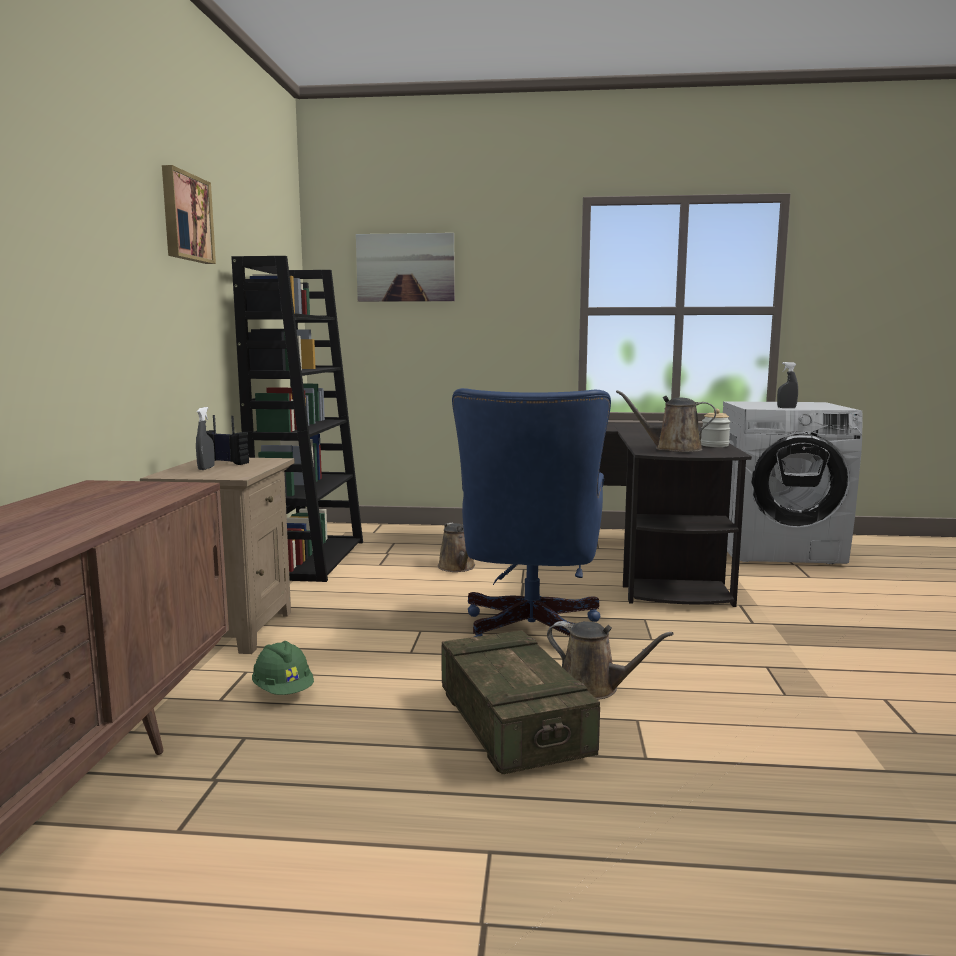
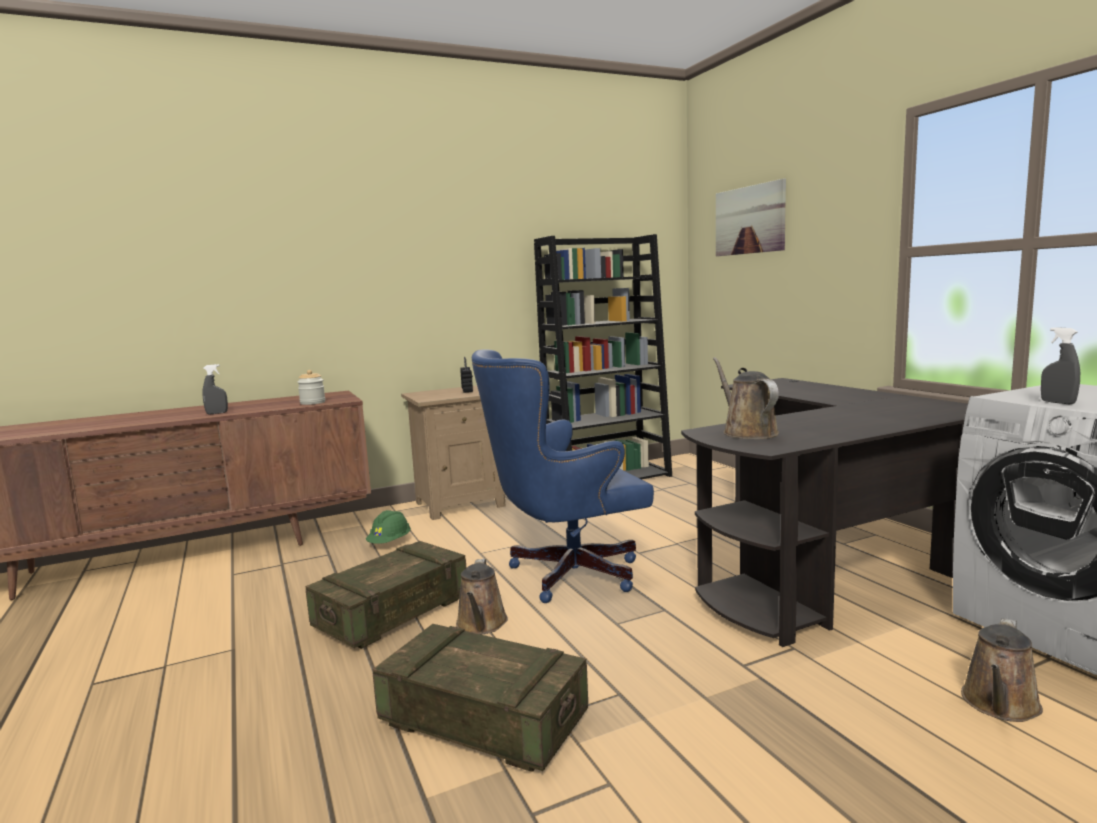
camera: 60 degrees right, 0 degrees up
picture [162,165,216,264] -> none
grey spray bottle [196,407,215,470] -> grey spray bottle moved to [202,364,228,415]
brown watering can [438,523,475,572] -> brown watering can moved to [961,618,1043,722]
jar [701,409,731,447] -> jar moved to [297,370,325,405]
none -> crate [373,624,588,771]

